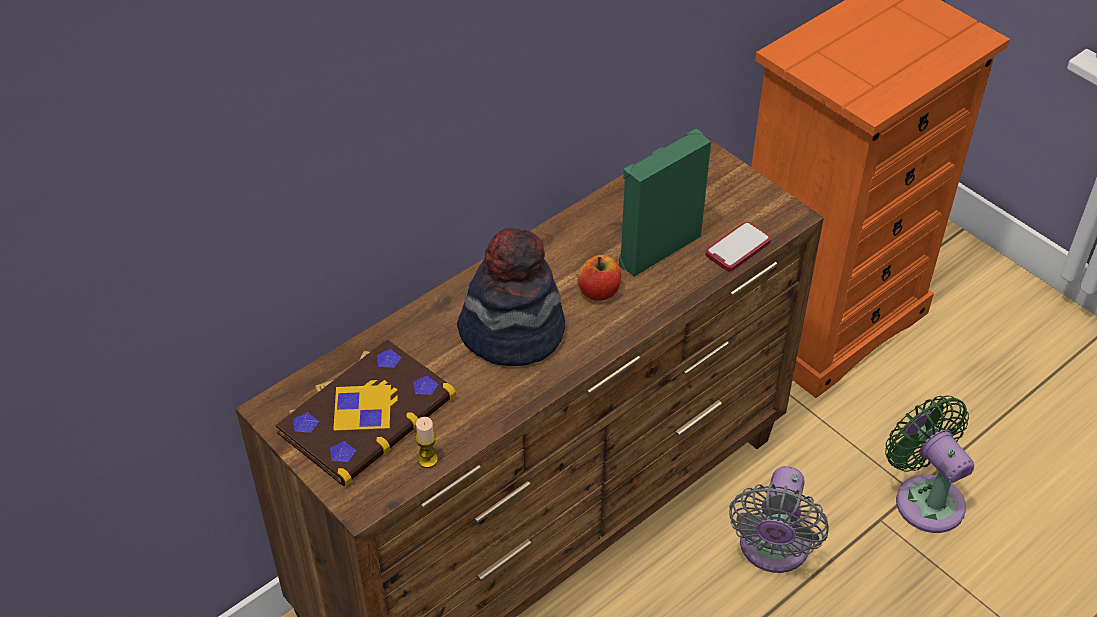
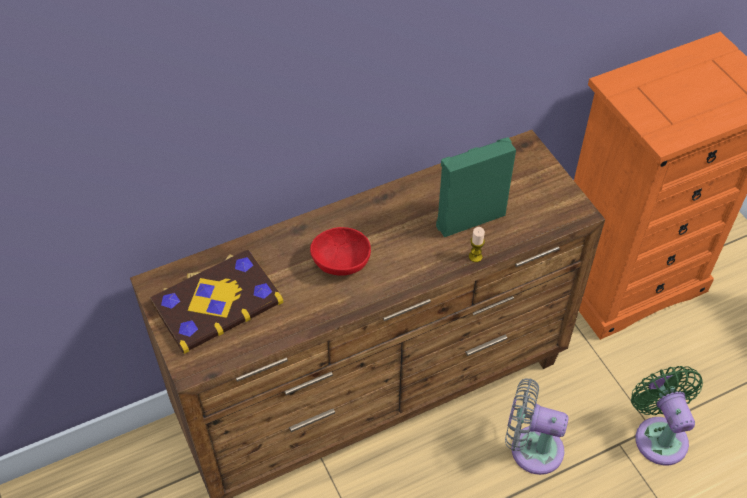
camera: 15 degrees right, 5 degrees up
candle [415,417,438,468] -> candle moved to [469,227,485,262]
hat [457,228,565,366] -> red bowl [310,227,371,276]
apple [578,255,621,301] -> none
phone [705,222,771,272] -> none
grey fan [729,466,829,573] -> grey fan turned 75 degrees clockwise [505,378,569,475]

